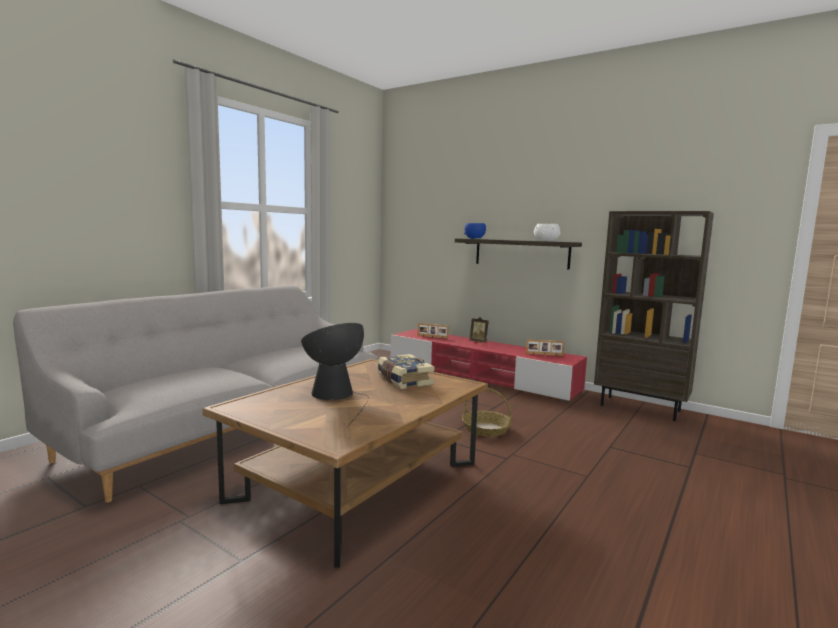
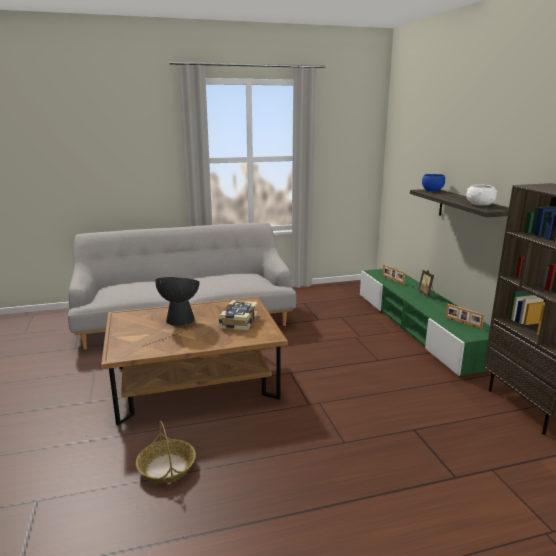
camera: 40 degrees right, 10 degrees up
red tv stand [391,329,587,402] -> green tv stand [360,268,490,376]
basket [462,388,513,437] -> basket moved to [136,421,196,484]

